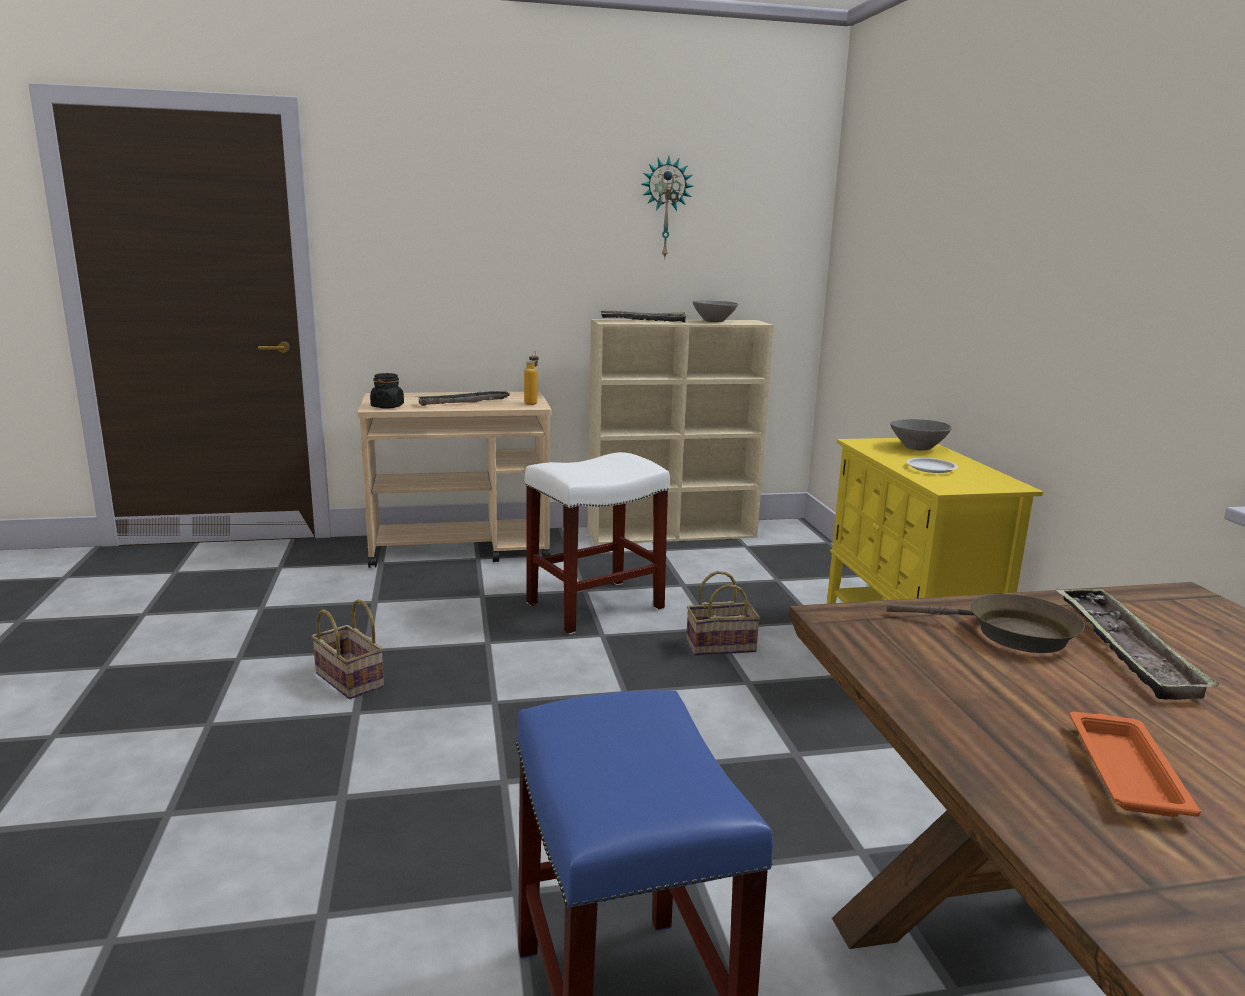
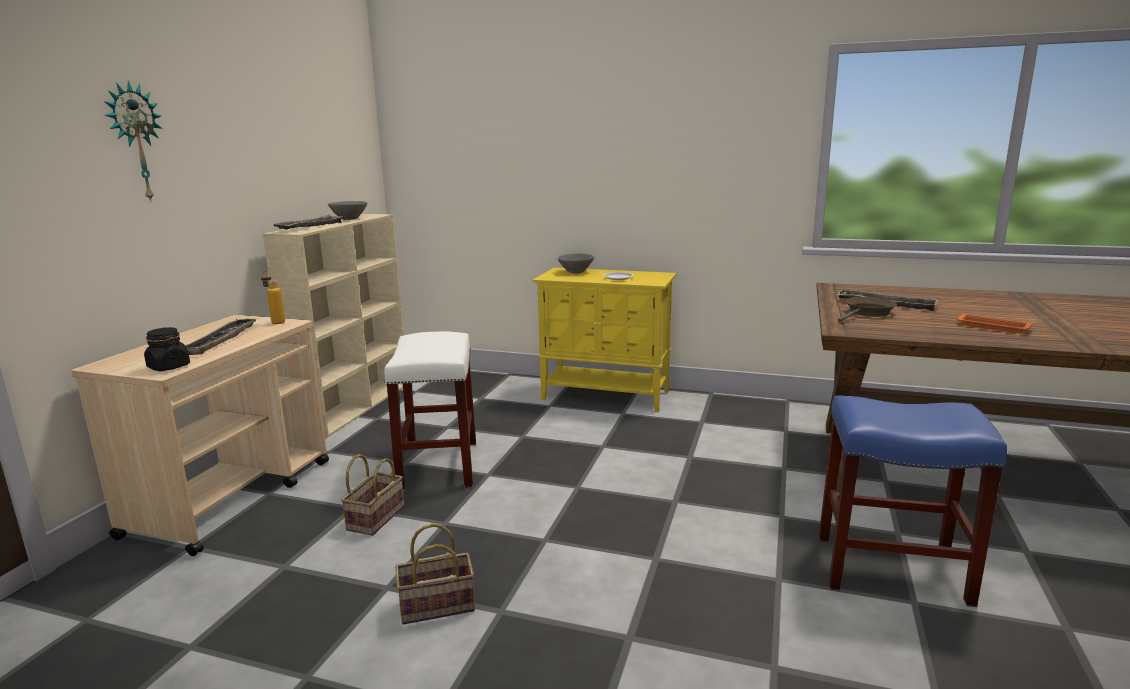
camera: 60 degrees left, 0 degrees up
wall clock [641,157,693,259] -> wall clock moved to [104,81,162,201]
basket [686,571,760,656] -> basket moved to [341,454,405,536]

